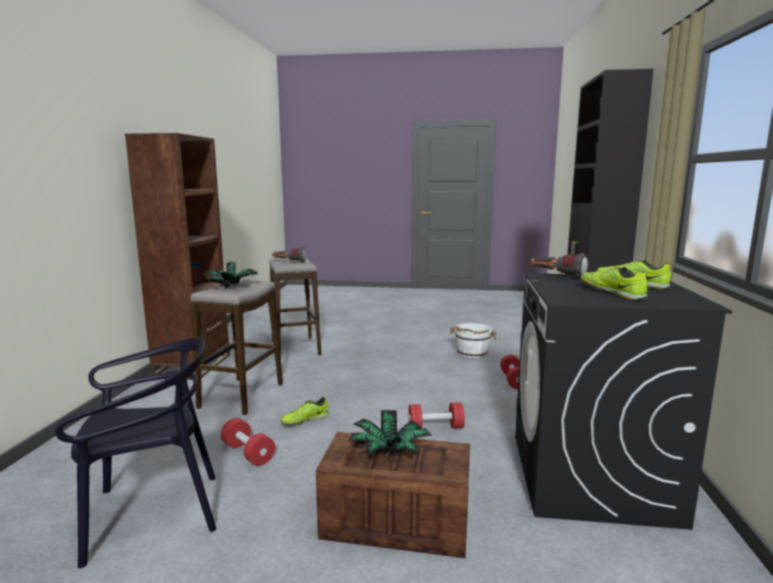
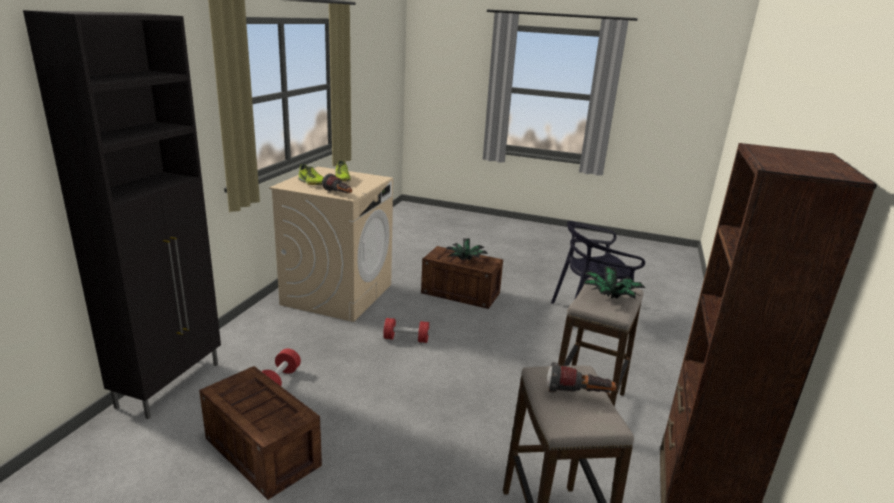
camera: 170 degrees left, 10 degrees up
red dumbbell [221,418,275,466] -> none
shoe [281,397,329,425] -> none
white bucket [450,323,497,358] -> crate [199,366,322,500]
black washing machine [515,273,732,530] -> beige washing machine [269,167,393,322]

